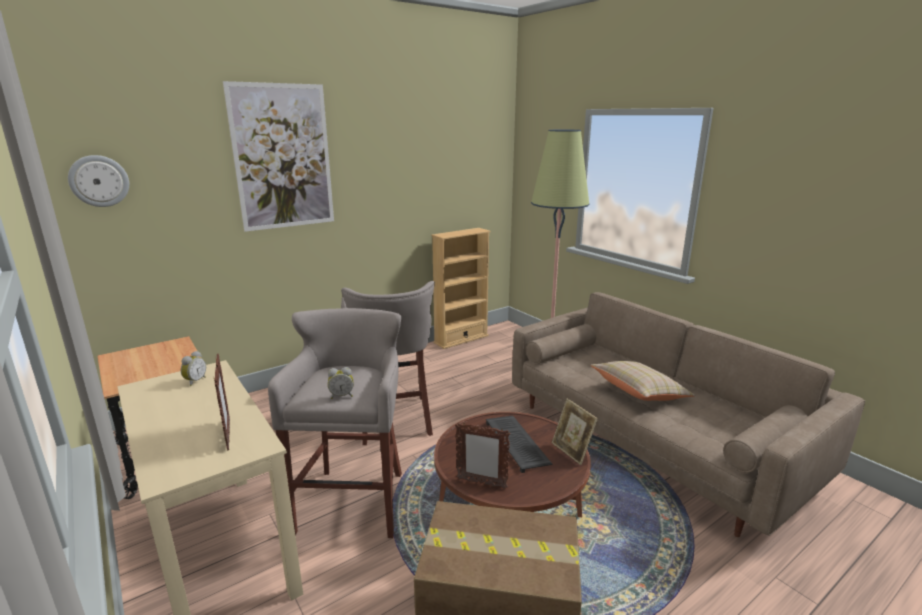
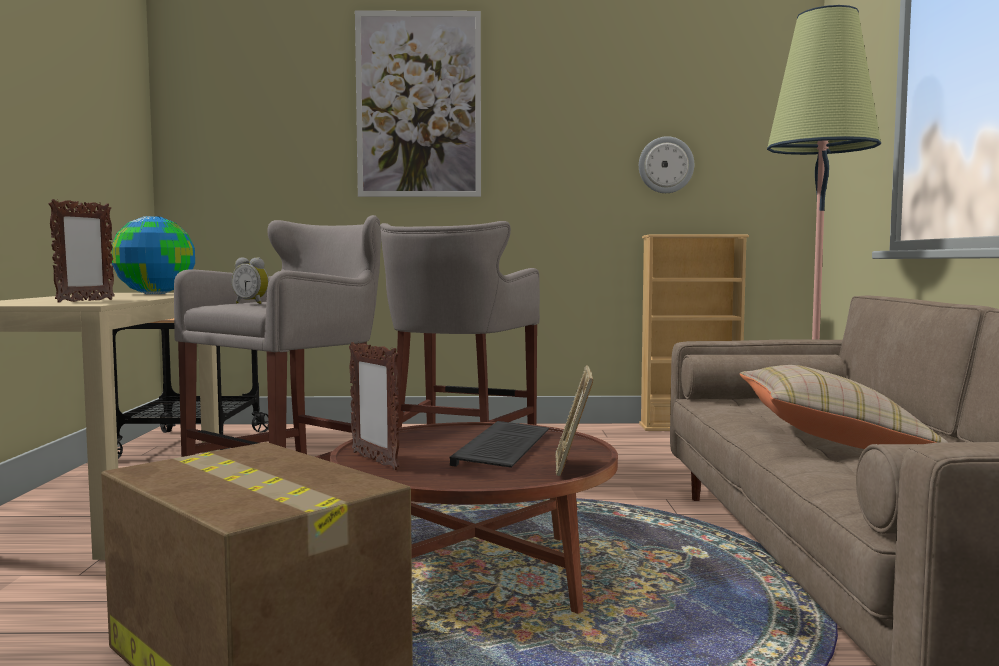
camera: 35 degrees right, 15 degrees down
wall clock [68,155,129,207] -> wall clock moved to [639,136,694,193]
alarm clock [181,351,206,386] -> globe [111,216,195,294]

